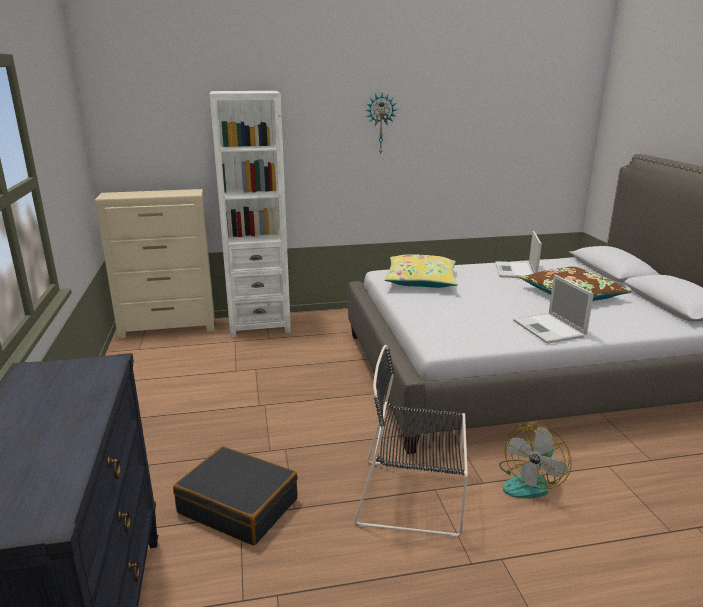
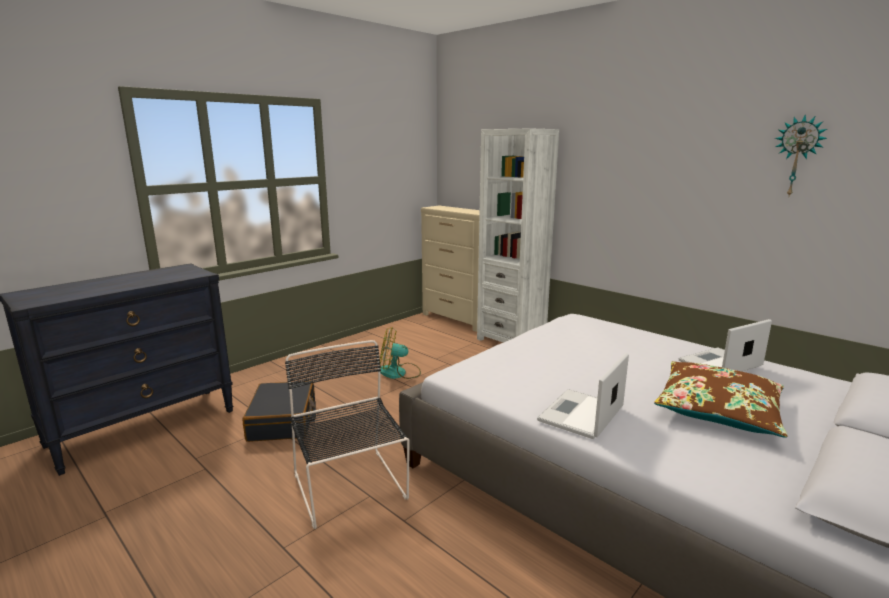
camera: 55 degrees right, 5 degrees down
wall clock [366,93,397,155] -> wall clock moved to [775,115,827,196]
yellow pillow [385,254,458,288] -> none
fan [499,424,571,498] -> fan moved to [379,328,421,379]

